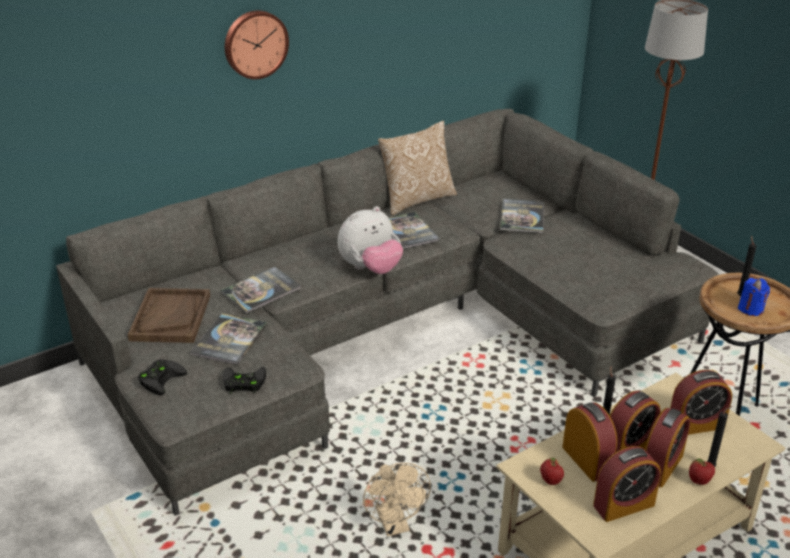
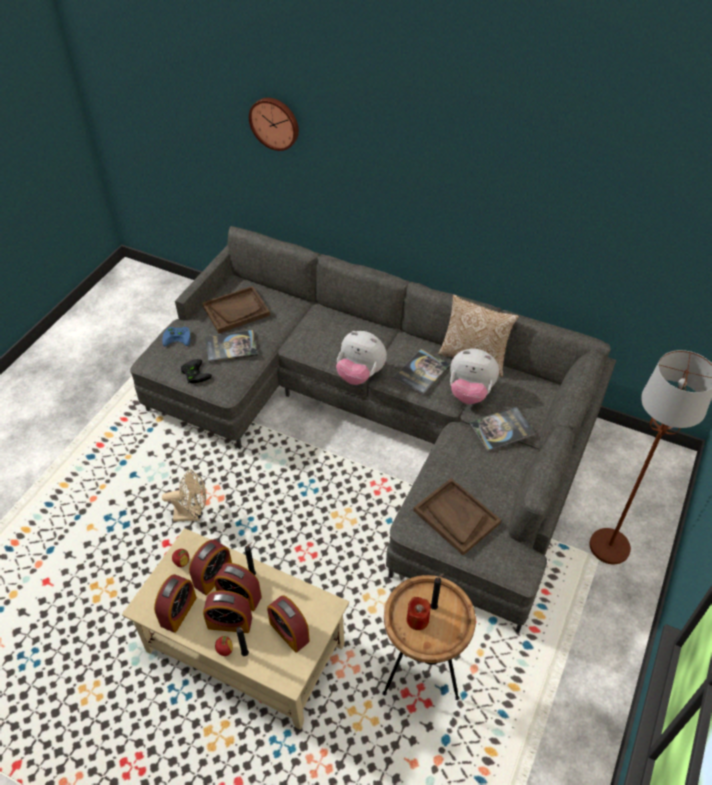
camera: 60 degrees right, 15 degrees up
black game controller [138,359,187,395] -> blue game controller [163,327,190,346]
book [220,267,301,314] -> none
wall clock [225,10,289,79] -> wall clock moved to [249,98,299,151]
beige fan [363,463,431,536] -> beige fan turned 135 degrees counterclockwise [162,469,206,522]
alarm clock [593,446,661,522] -> alarm clock turned 105 degrees counterclockwise [154,574,197,633]
blue candle [738,278,770,316] -> red candle [407,597,431,630]
none -> brown tray [413,478,501,555]
none -> plush toy [450,349,499,404]

